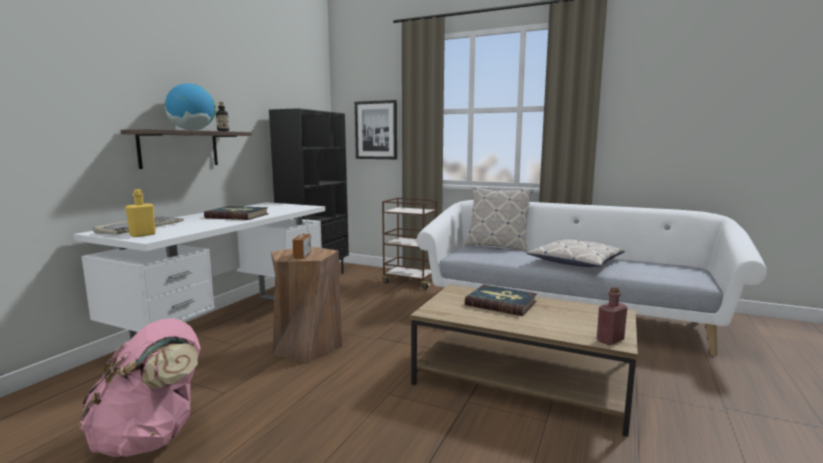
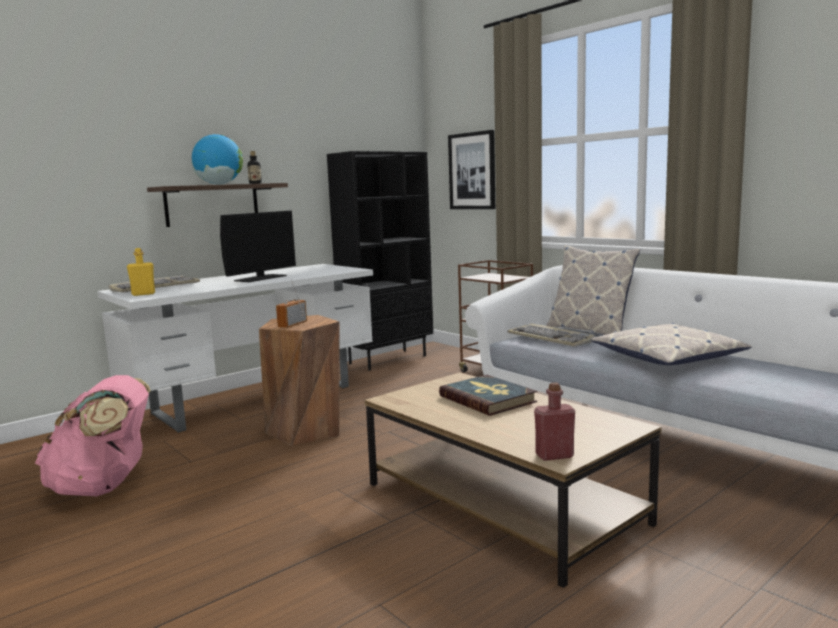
camera: 25 degrees right, 0 degrees up
book [204,206,269,220] -> monitor [220,211,296,282]
none -> keyboard [507,323,595,347]

